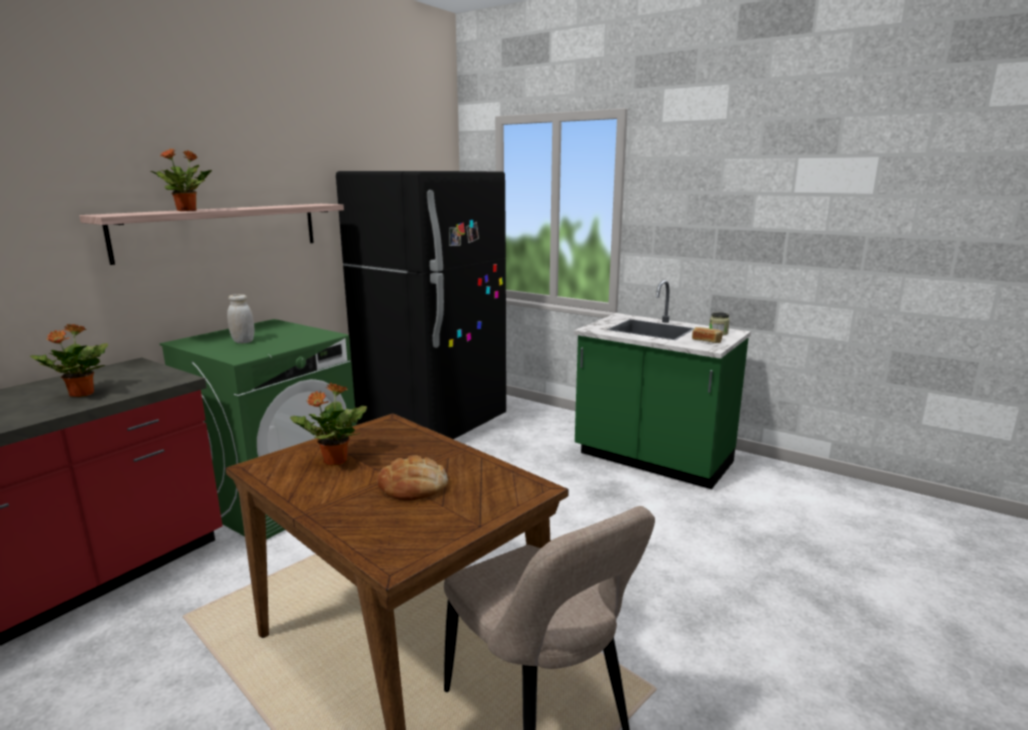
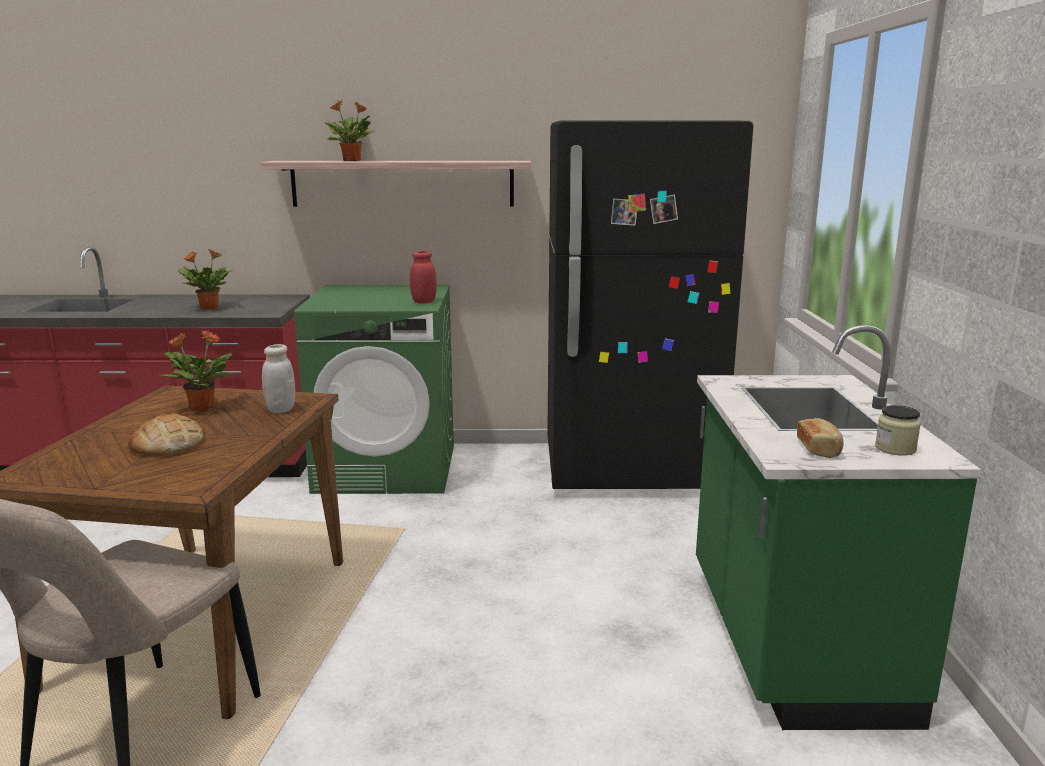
camera: 55 degrees right, 0 degrees up
white jar [227,294,255,343] -> white jar moved to [262,344,295,413]
none -> red jar [410,251,437,303]

